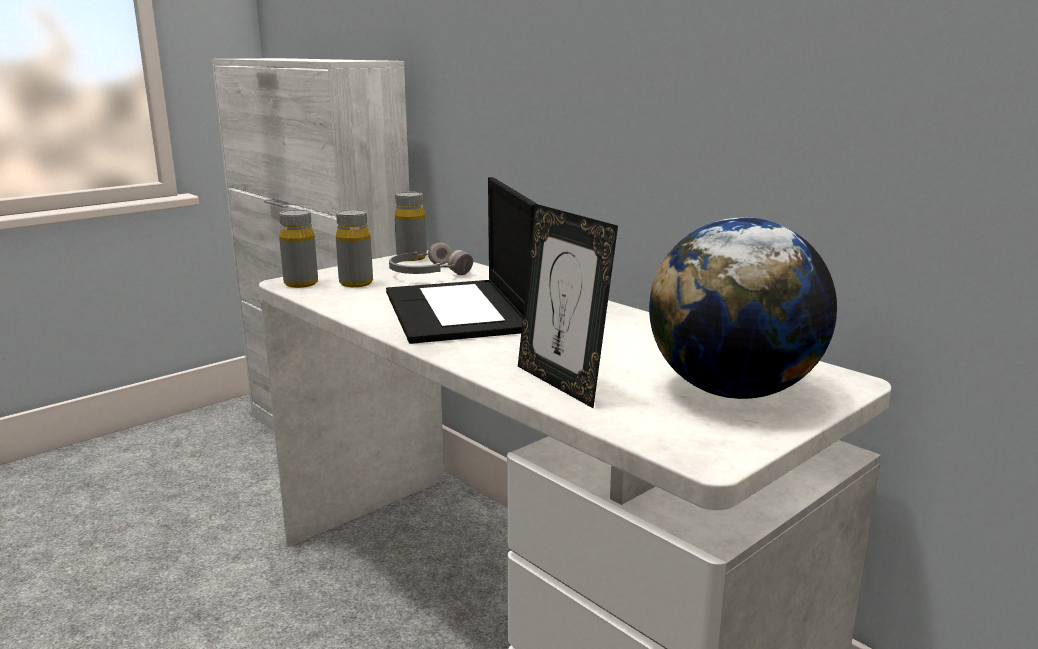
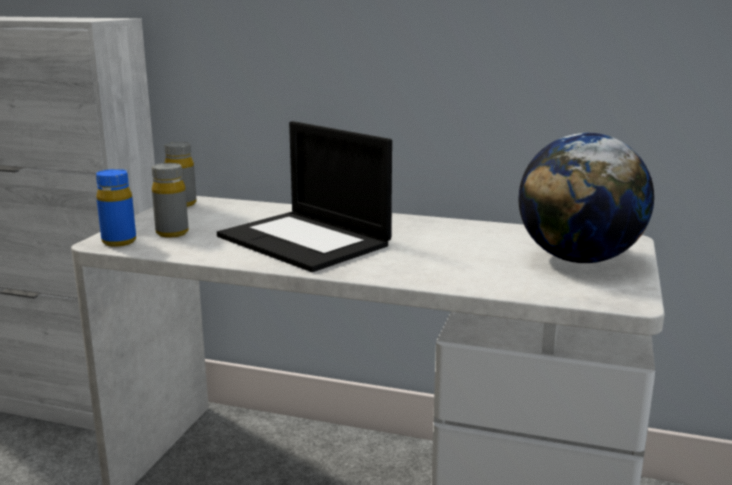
camera: 30 degrees left, 0 degrees up
grey bottle [279,210,318,288] -> blue bottle [96,169,136,247]
grey headphones [389,243,473,275] -> none
picture frame [518,204,618,408] -> none

